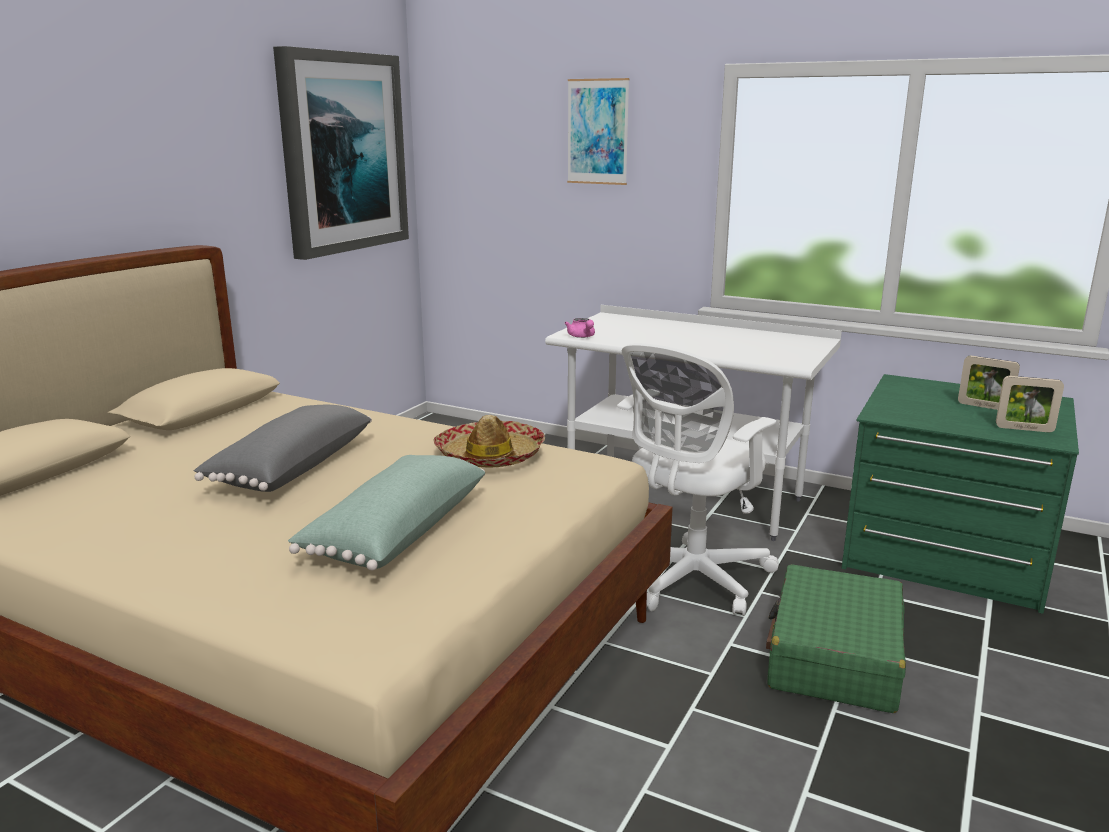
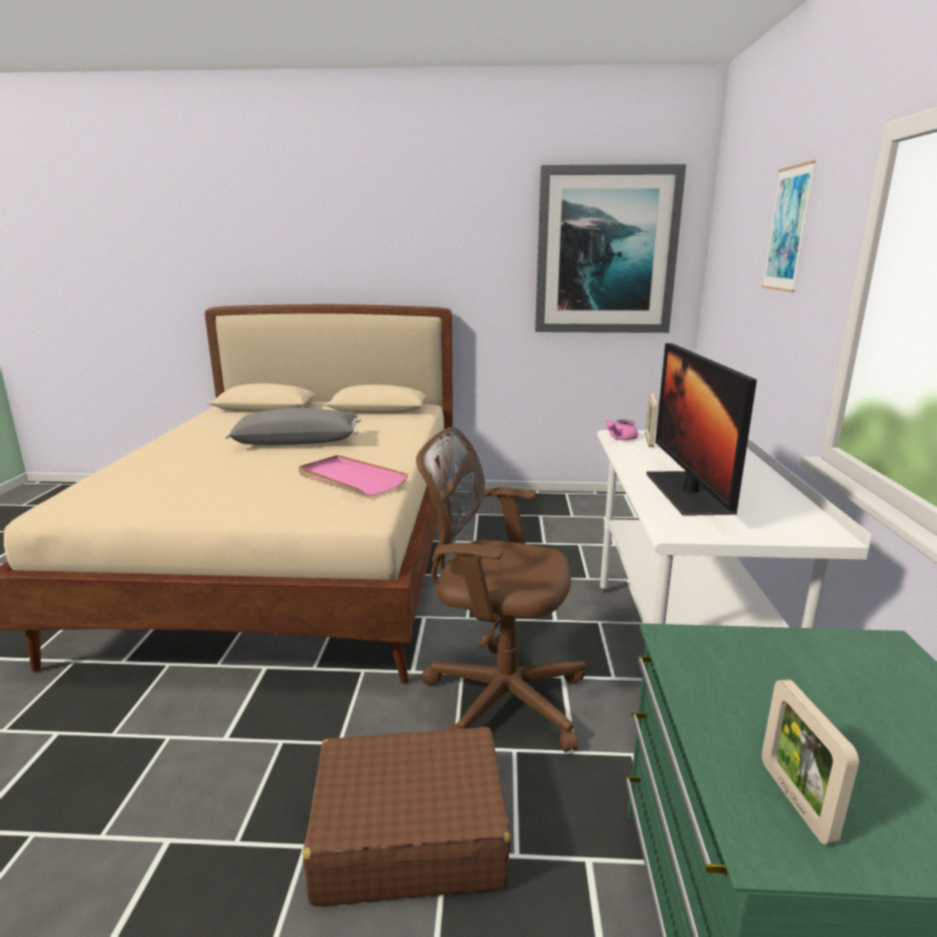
camera: 65 degrees right, 0 degrees up
green pillow [288,455,485,570] -> none
hat [434,415,545,468] -> pink tray [298,455,408,496]
white office chair [617,343,779,616] -> brown office chair [416,427,586,753]
green suitcase [766,564,906,713] -> brown suitcase [303,727,511,906]
picture frame [958,356,1020,410] -> picture frame moved to [645,393,658,447]
none -> monitor [646,343,757,516]

